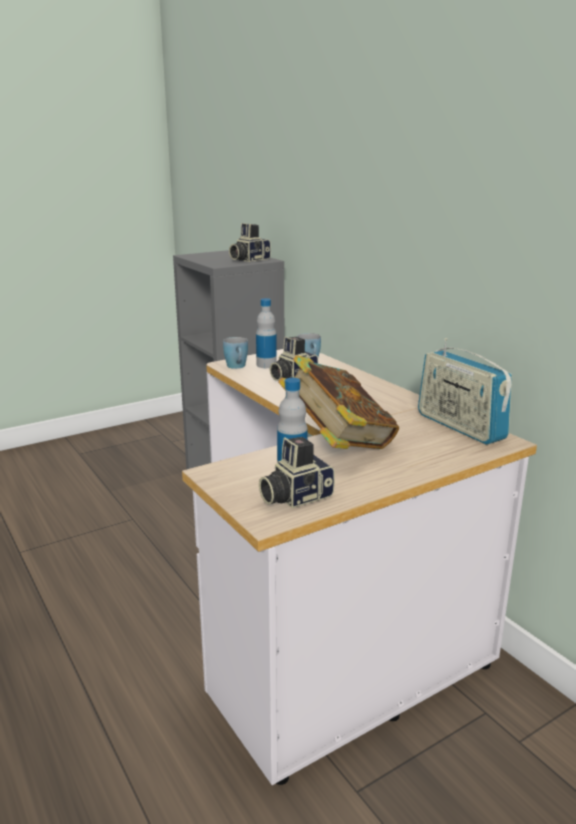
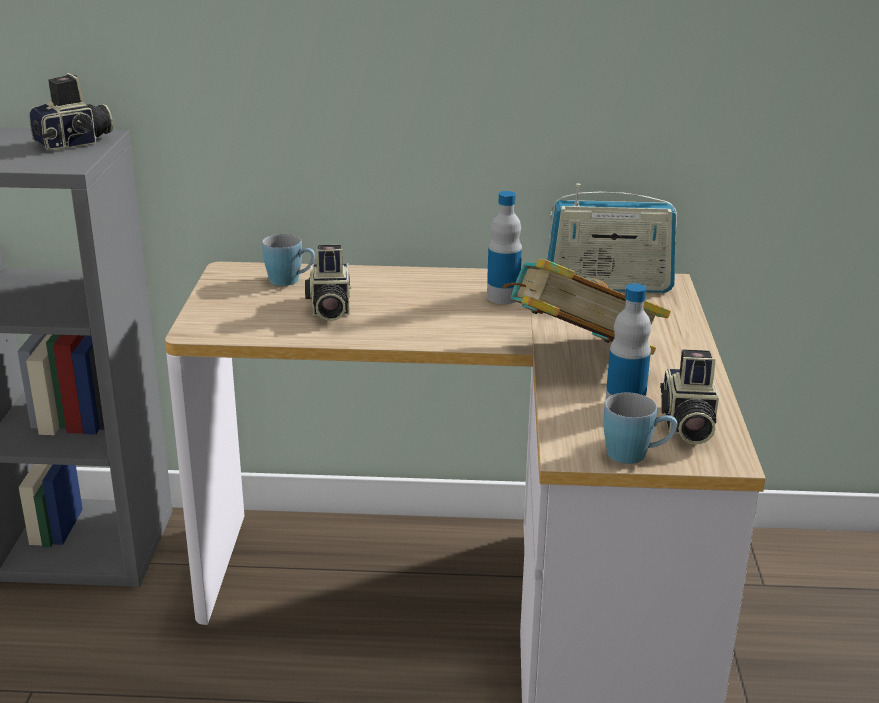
camera: 55 degrees left, 5 degrees up
blue mug [223,337,248,369] -> blue mug moved to [603,393,677,464]
camera [229,223,271,262] -> camera turned 120 degrees counterclockwise [29,73,113,151]
bottle [256,298,277,368] -> bottle moved to [487,191,522,304]

